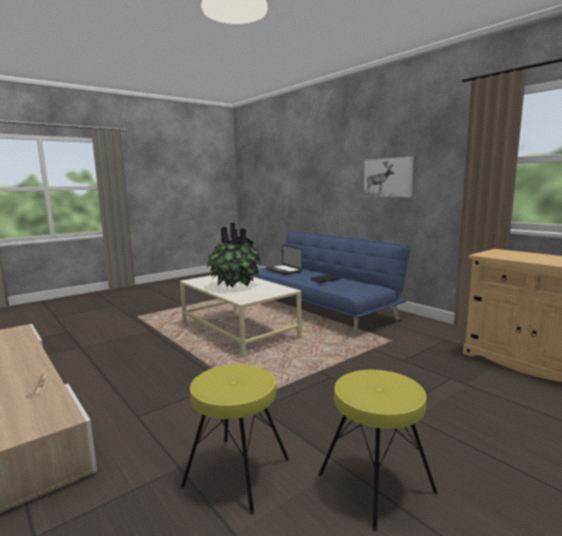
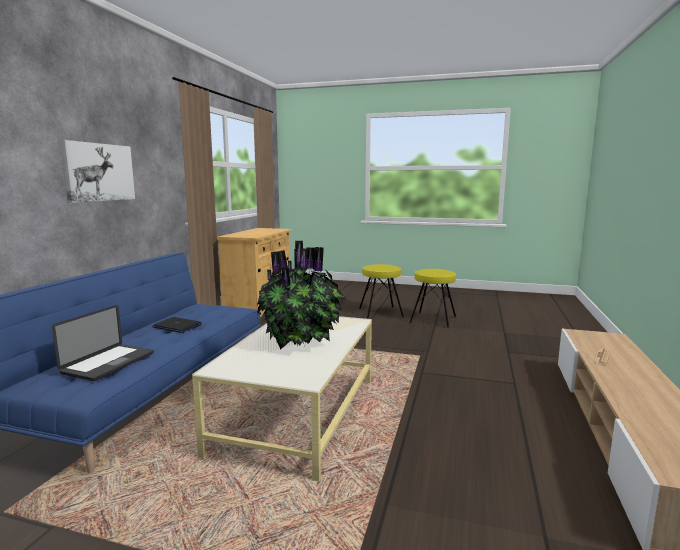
camera: 125 degrees left, 0 degrees up
yellow stool [181,364,289,515] -> yellow stool moved to [359,264,404,319]

